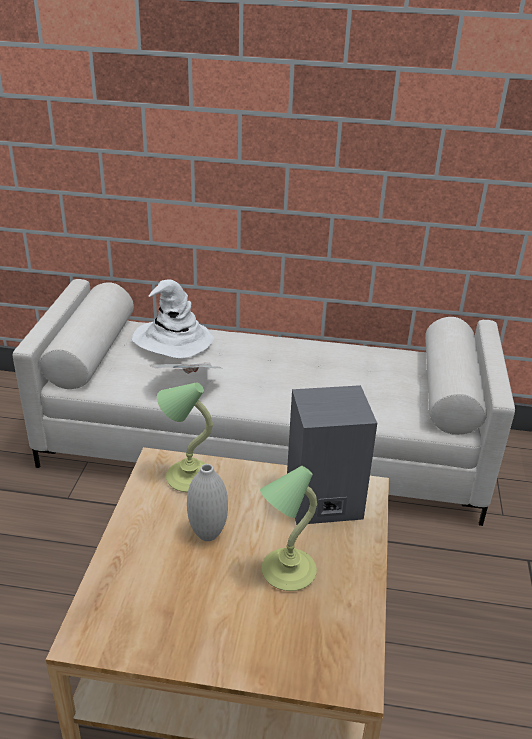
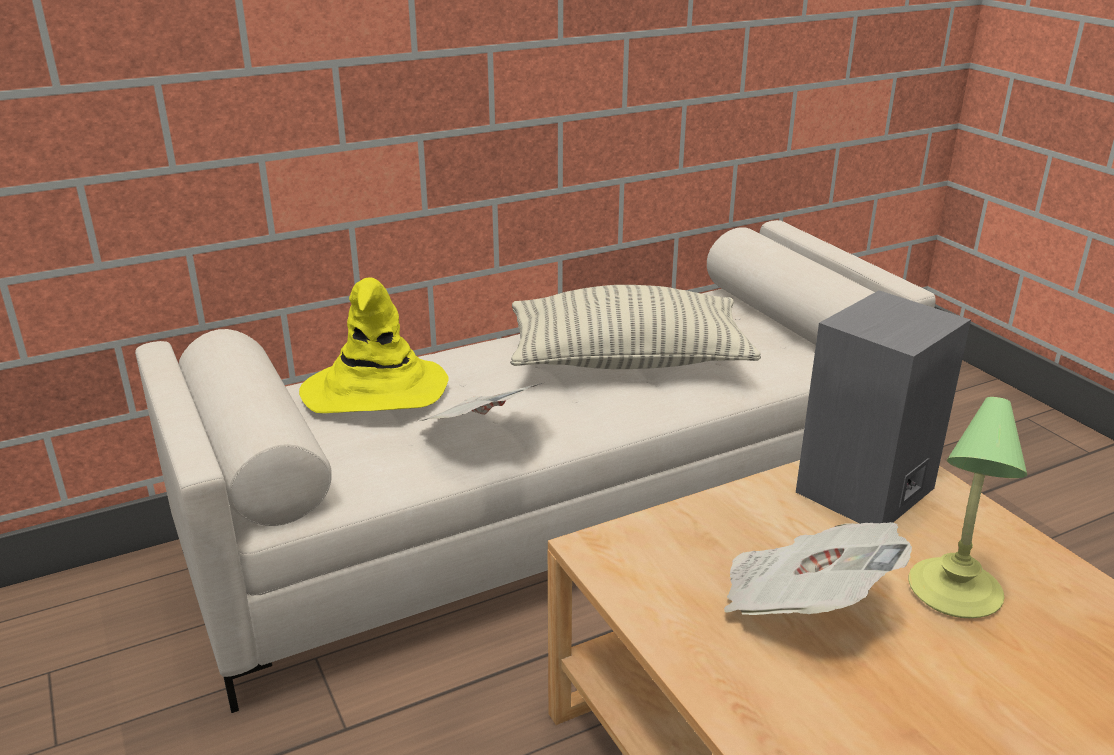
camera: 35 degrees left, 5 degrees down
white hat [132,279,214,358] -> yellow hat [299,277,448,413]
table lamp [157,382,213,492] -> none
white vase [187,464,228,541] -> newspaper [724,522,912,615]
none -> pillow [510,285,761,369]

